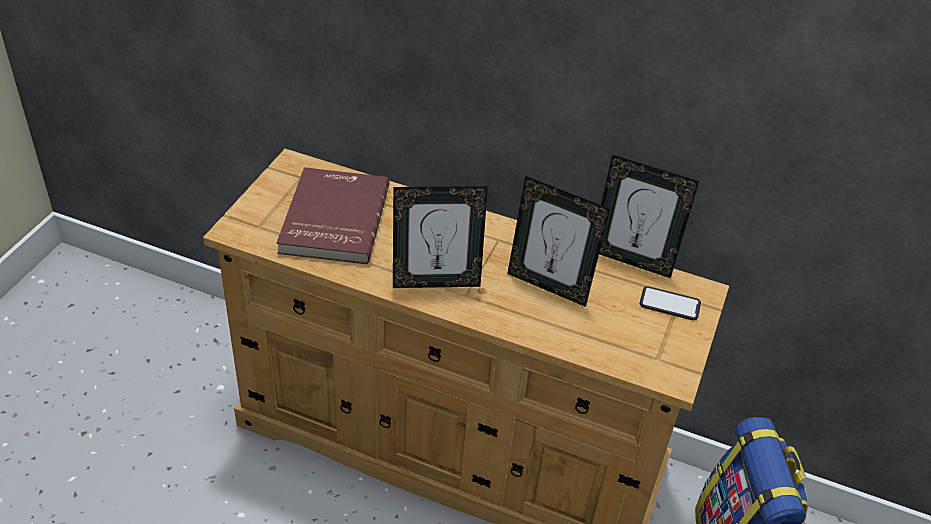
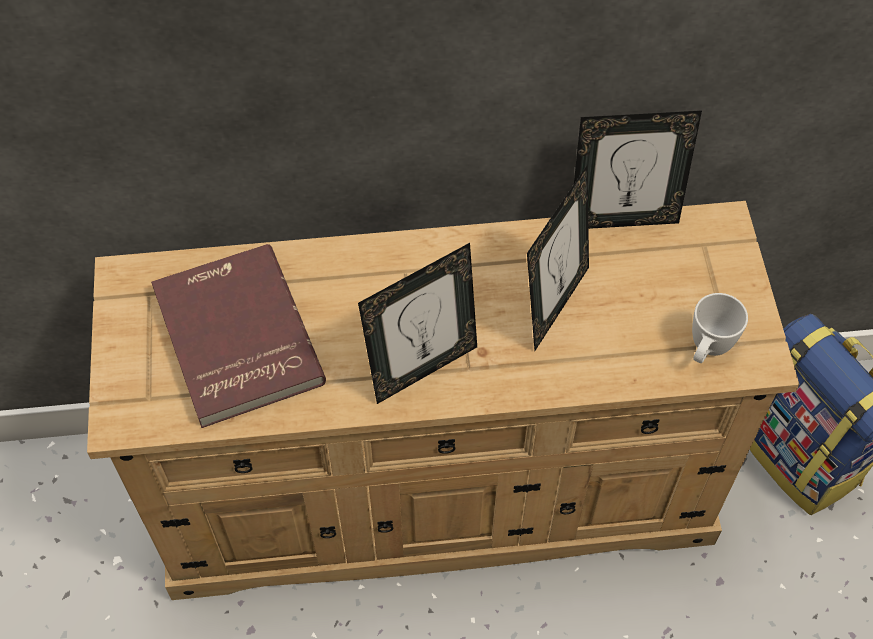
camera: 25 degrees left, 15 degrees up
picture frame [507,176,610,307] -> picture frame turned 60 degrees counterclockwise [527,165,589,351]
phone [640,286,701,320] -> none
none -> white mug [692,293,748,363]

